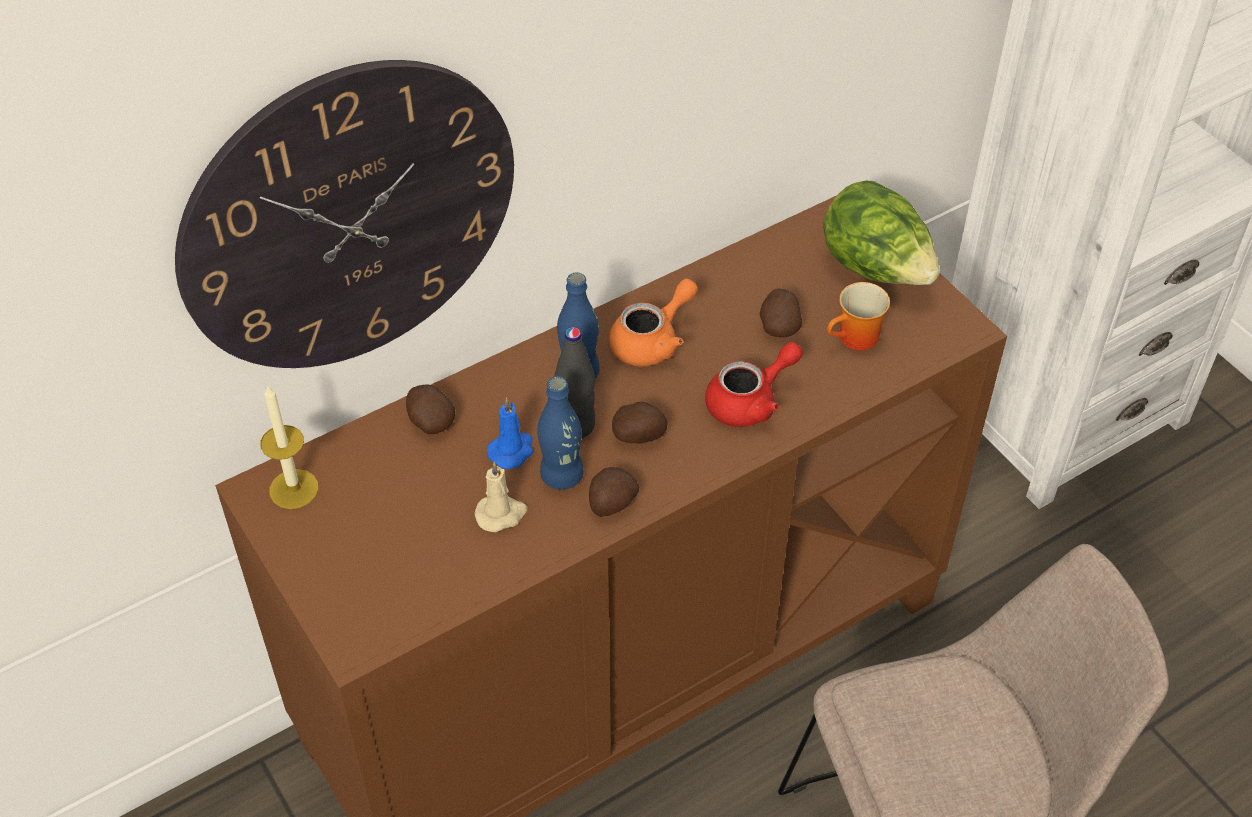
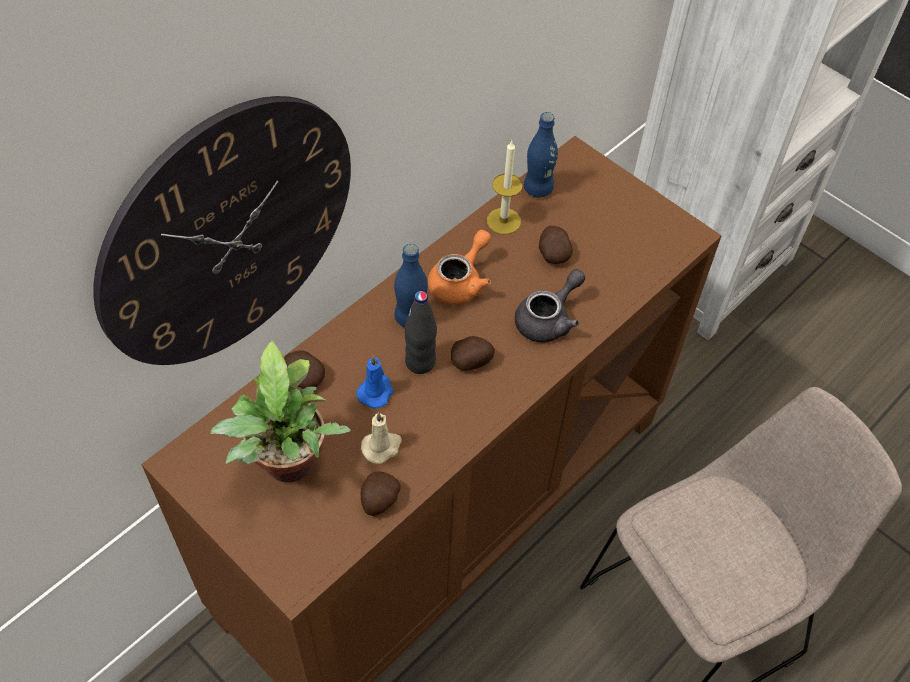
camera: 15 degrees left, 5 degrees up
candle [260,384,319,509] -> candle moved to [487,141,523,234]
blue bottle [537,376,584,490] -> blue bottle moved to [524,112,558,198]
potato [589,467,639,517] -> potato moved to [361,472,401,516]
red teapot [705,342,803,427] -> grey teapot [515,269,585,343]
lettuce [823,181,940,285] -> none
mug [827,282,890,351] -> none
none -> potted plant [210,340,350,482]

